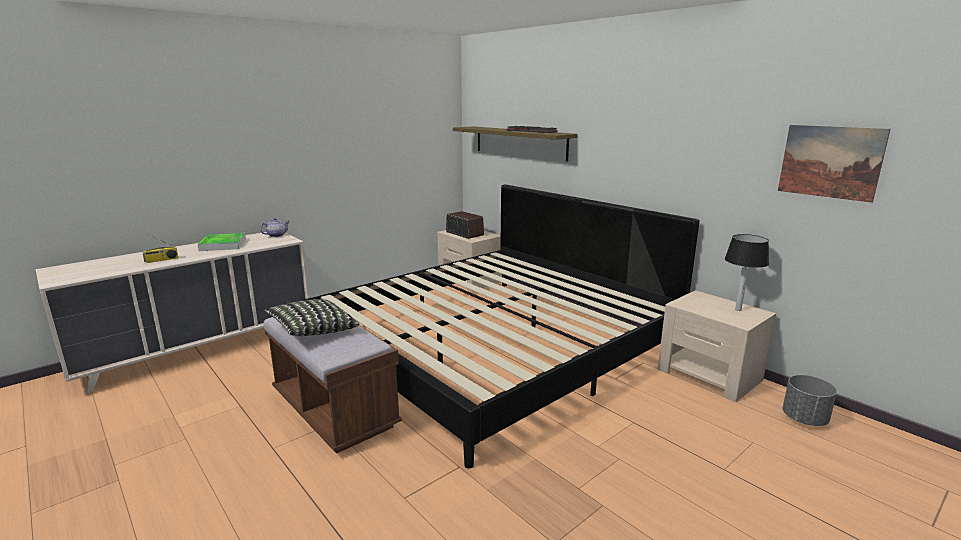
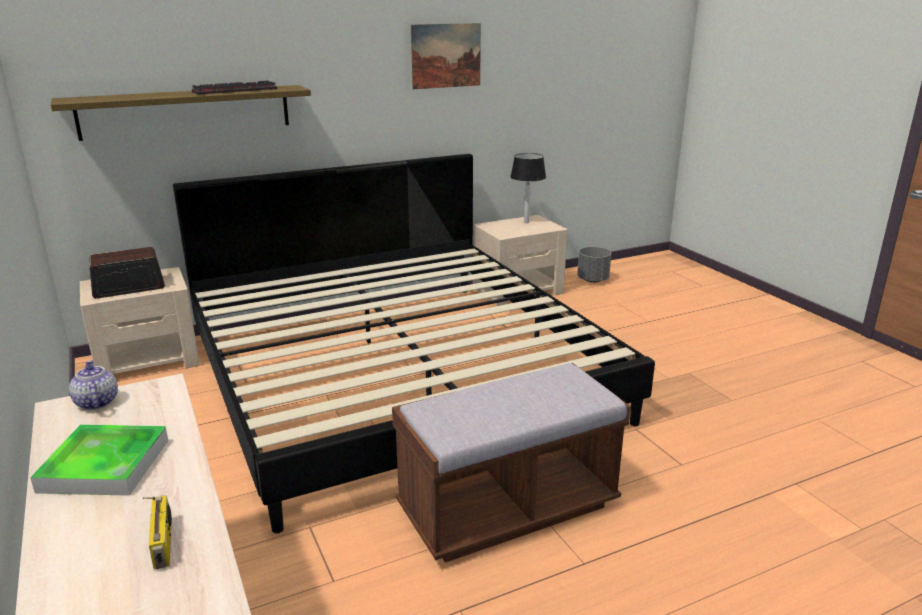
camera: 75 degrees left, 5 degrees up
pillow [265,299,359,336] -> none
picture [778,125,890,203] -> picture moved to [411,23,481,89]

